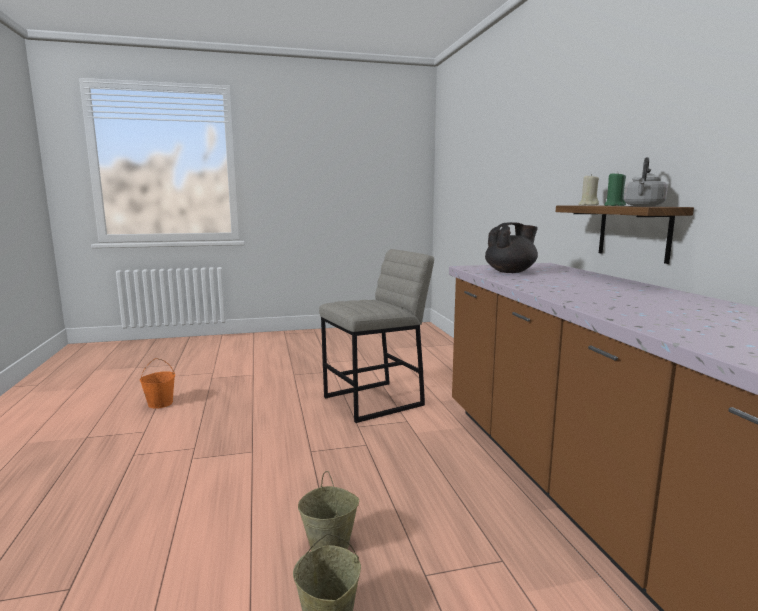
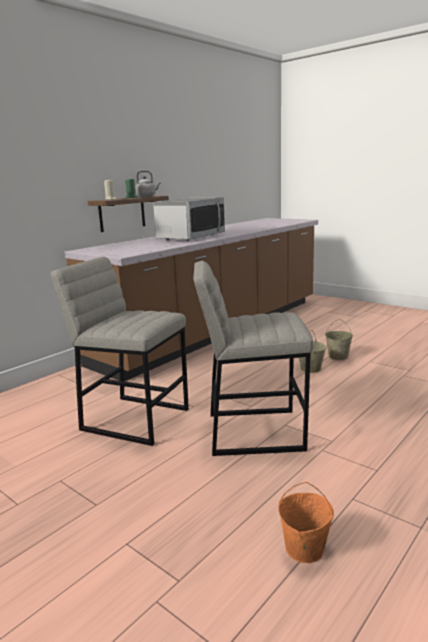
camera: 125 degrees left, 5 degrees up
black teapot [485,222,538,273] -> none
none -> microwave [153,197,225,241]
none -> grey chair [194,261,313,456]

